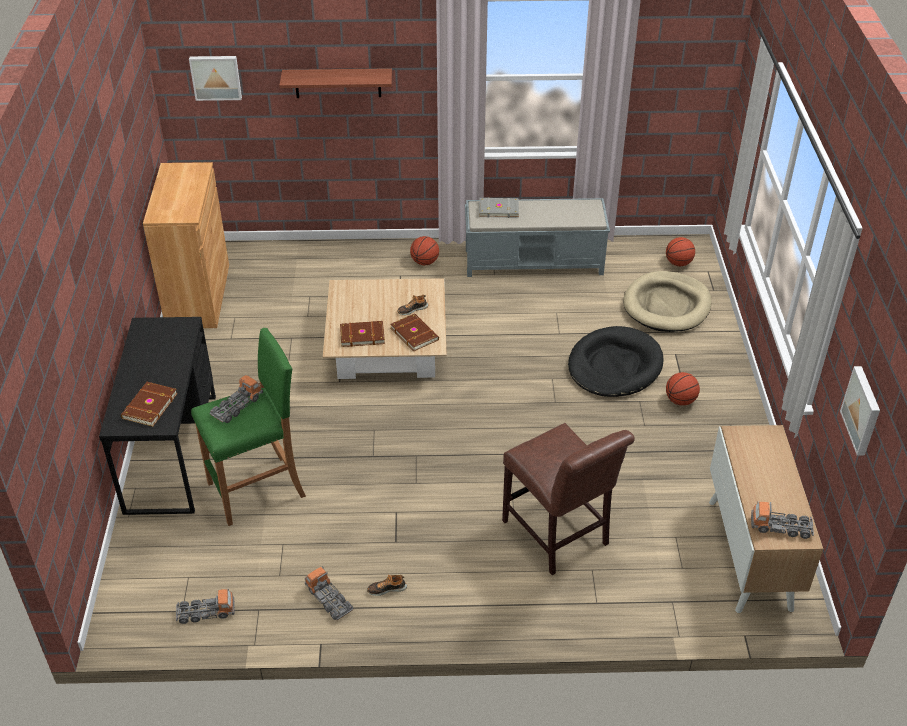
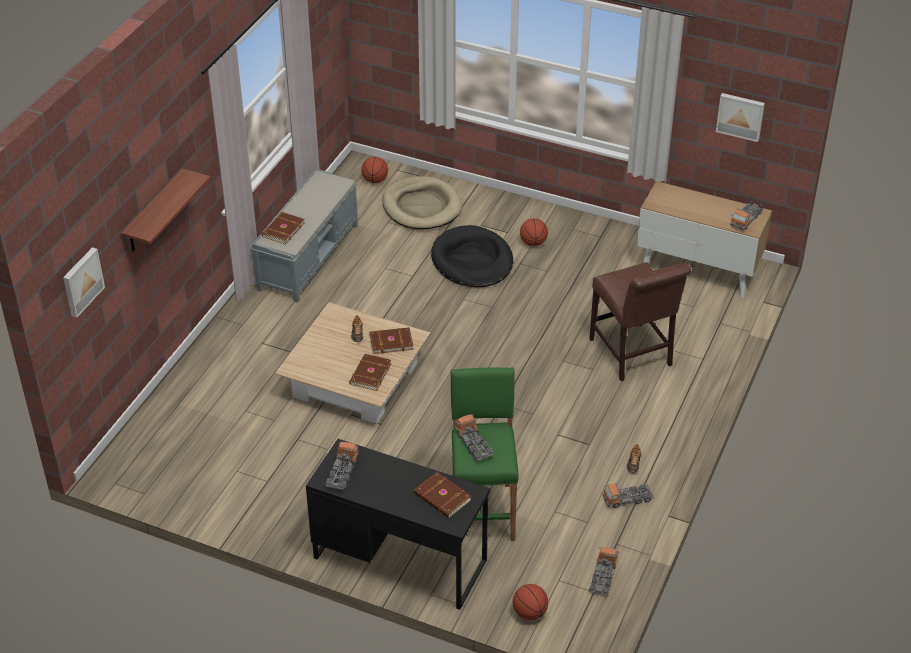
camera: 65 degrees left, 0 degrees up
brown cabinet [143,162,229,328] -> none
basketball [410,236,439,265] -> basketball moved to [513,584,548,620]
grey book [479,198,519,218] -> brown book [262,212,305,244]
brown chair [502,423,635,575] -> brown chair turned 75 degrees clockwise [589,262,691,381]
none -> toy truck [326,442,359,490]

